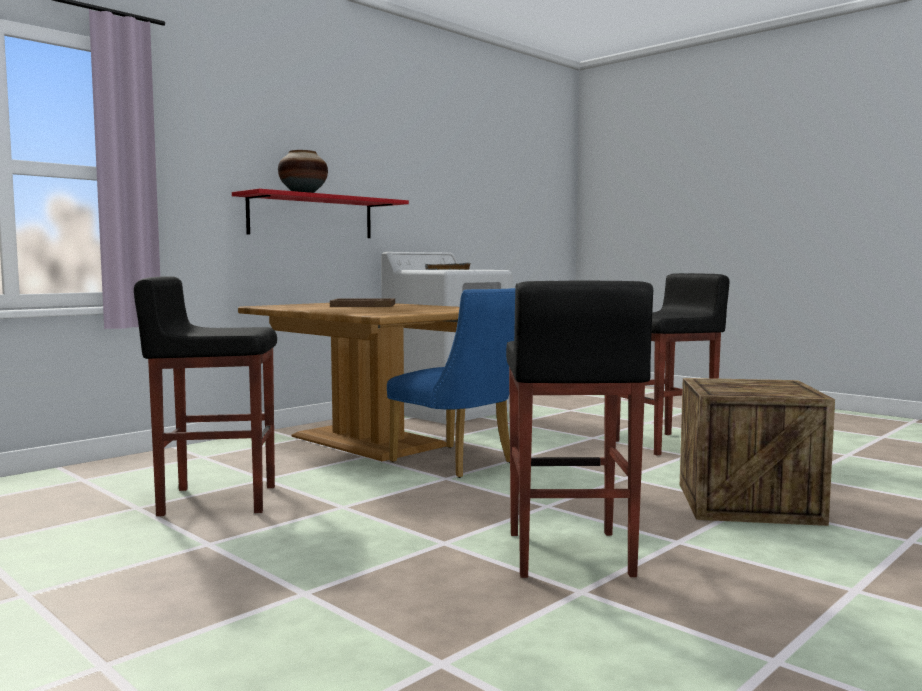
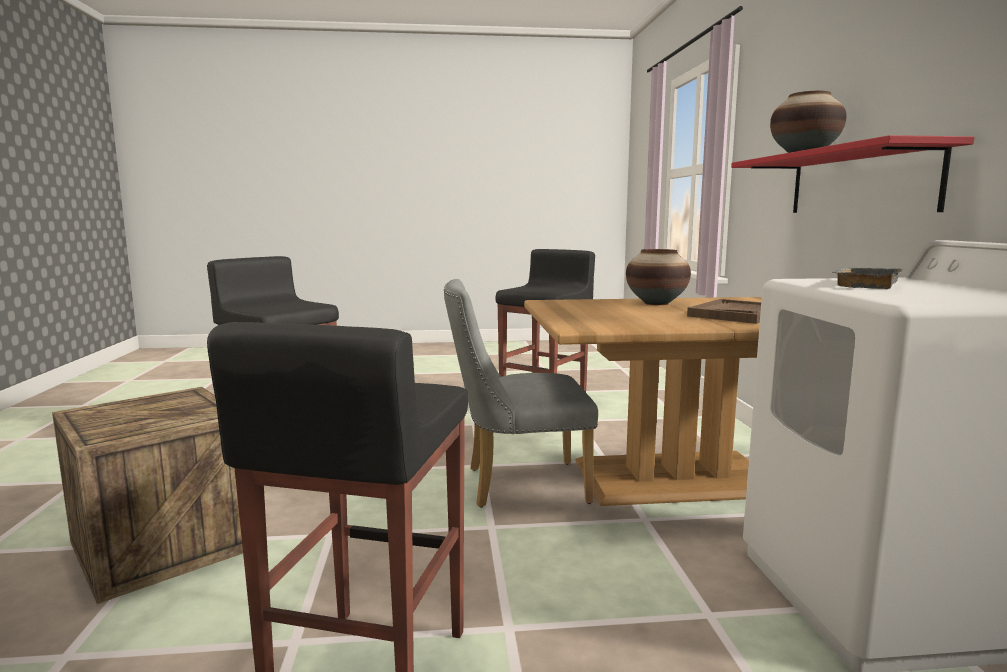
camera: 130 degrees right, 5 degrees up
blue chair [387,288,515,478] -> grey chair [444,279,598,507]
none -> vase [626,249,691,305]

